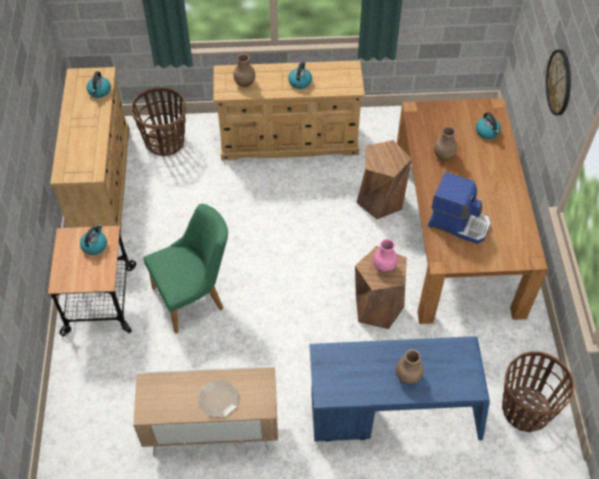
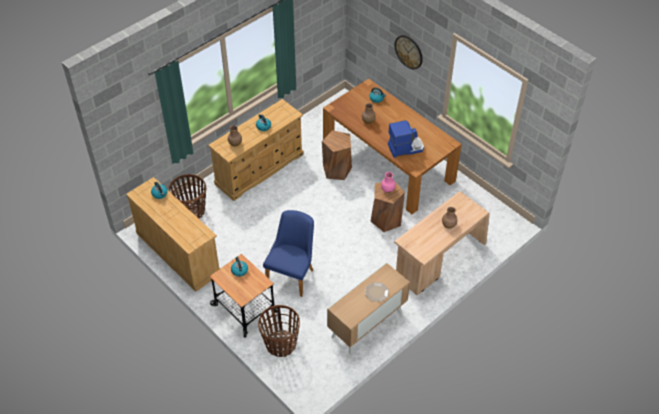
camera: 40 degrees left, 5 degrees down
green chair [144,204,228,334] -> blue chair [263,210,314,297]
blue desk [310,336,490,442] -> beige desk [394,191,490,295]
basket [502,351,574,432] -> basket moved to [258,305,300,357]

